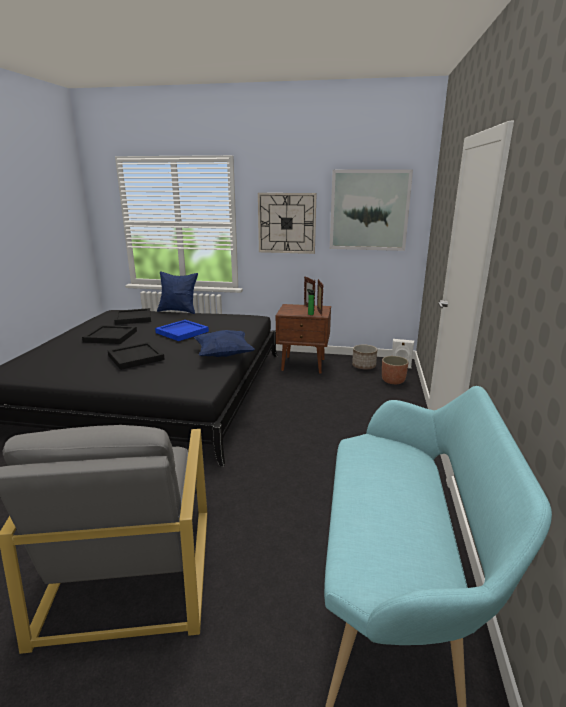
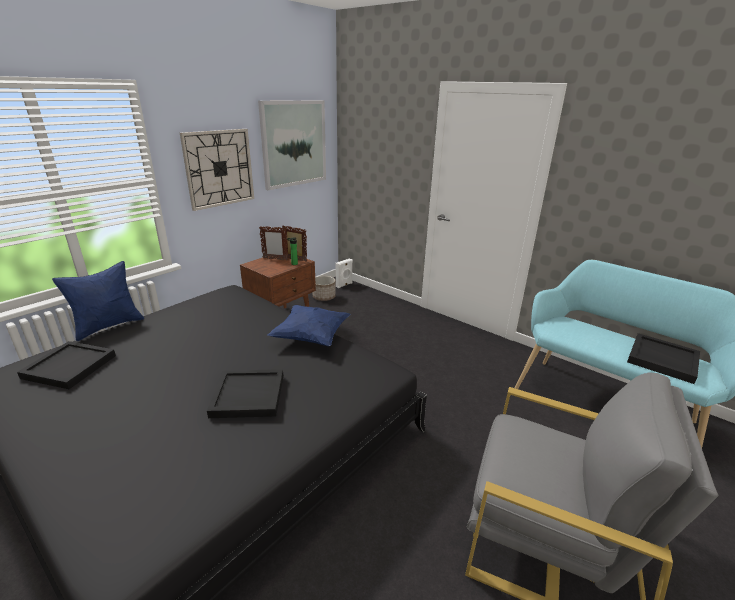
camera: 60 degrees left, 5 degrees up
black tray [82,325,137,344] -> black tray moved to [627,333,700,384]
blue tray [155,320,209,341] -> none
planter [382,356,409,384] -> none

